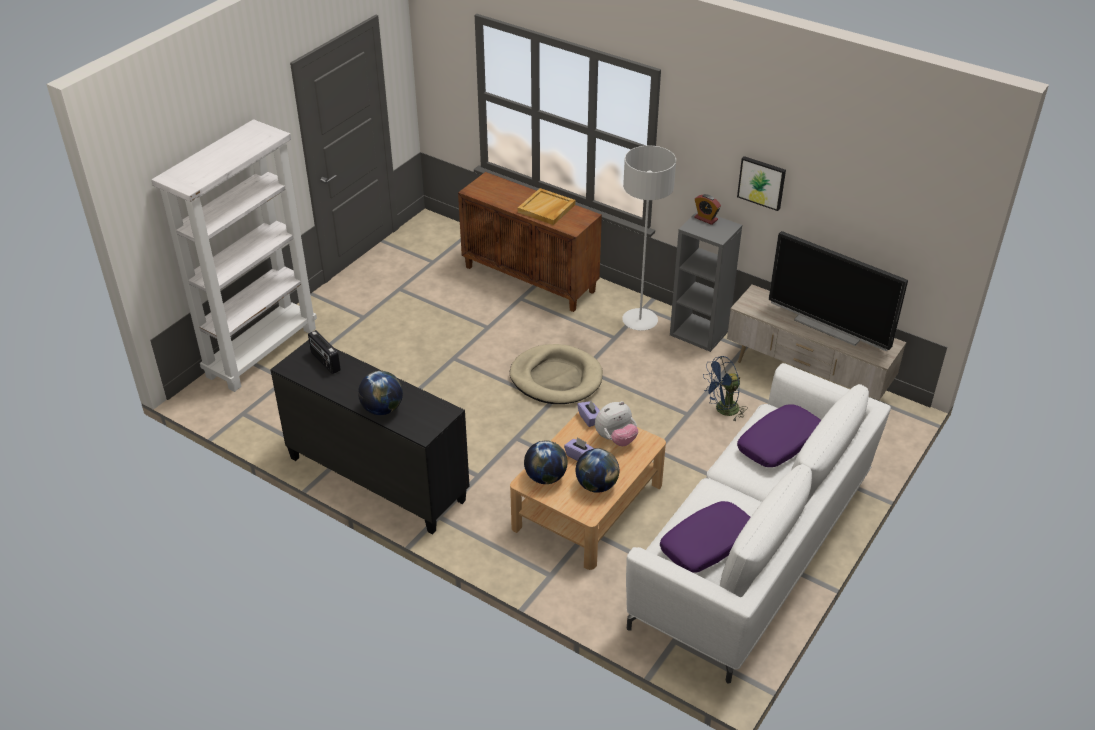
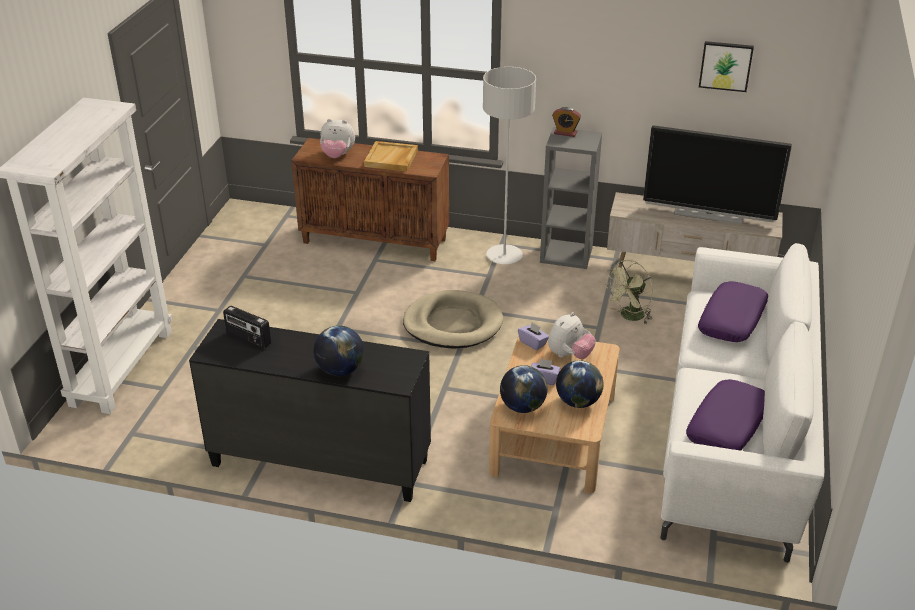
camera: 20 degrees left, 5 degrees down
blue fan [703,356,748,422] -> green fan [604,260,653,325]
picture [737,156,786,211] -> picture moved to [699,41,754,92]
none -> plush toy [320,119,355,158]

